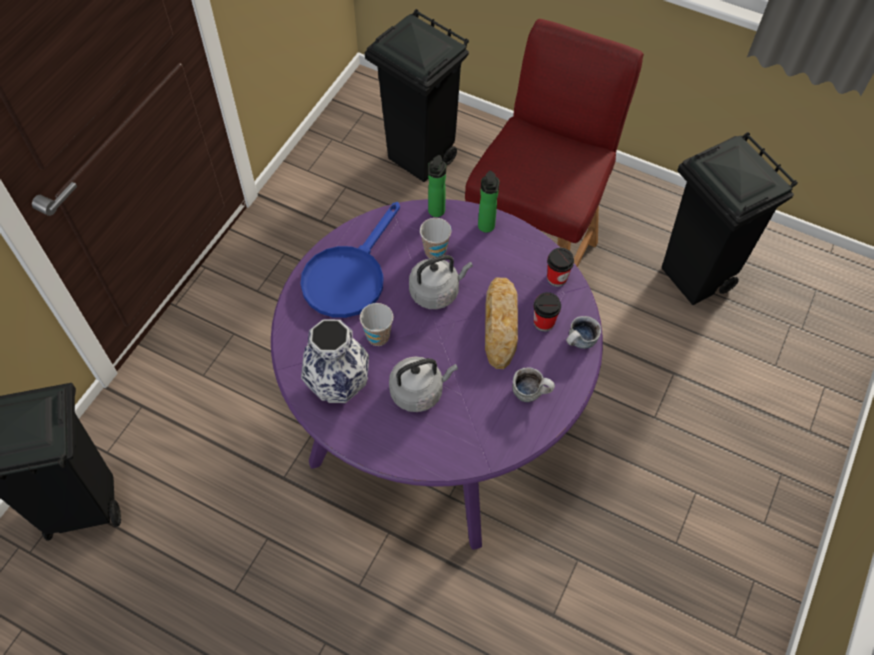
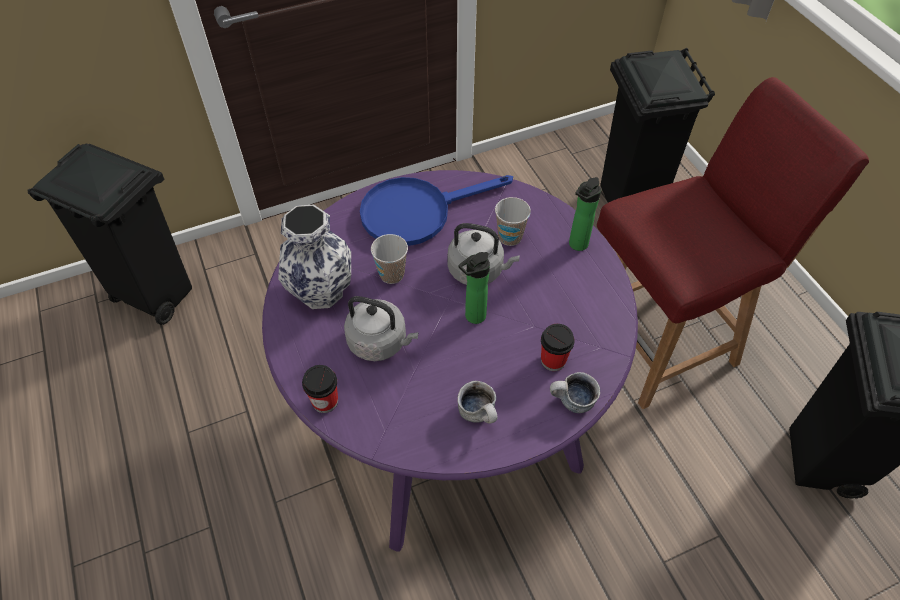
camera: 40 degrees right, 5 degrees down
bottle [428,155,446,217] -> bottle moved to [458,252,490,324]
bread [485,278,518,369] -> none
cup [547,248,574,287] -> cup moved to [302,365,338,413]

